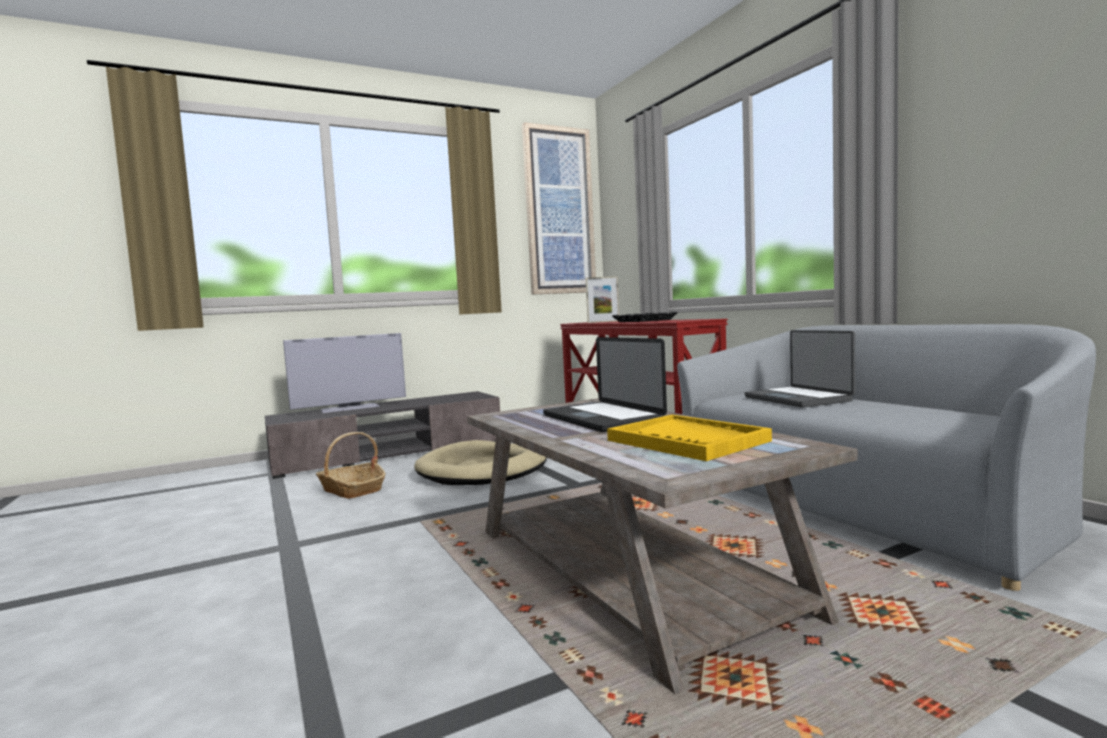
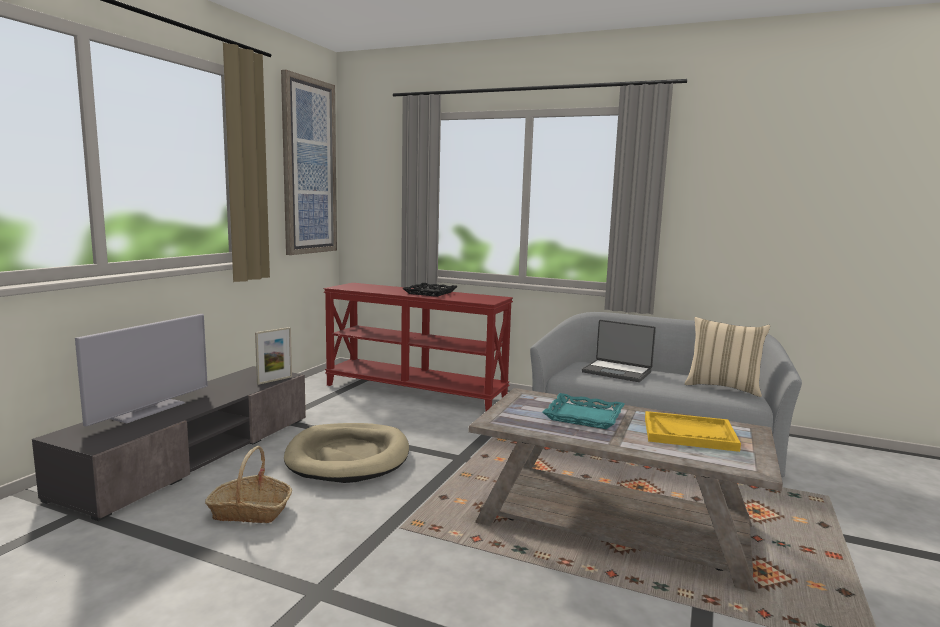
camera: 40 degrees left, 5 degrees up
laptop [543,337,667,432] -> turquoise tray [542,393,625,429]
picture frame [586,276,619,323] -> picture frame moved to [255,327,292,385]
none -> beige pillow [684,317,770,397]

